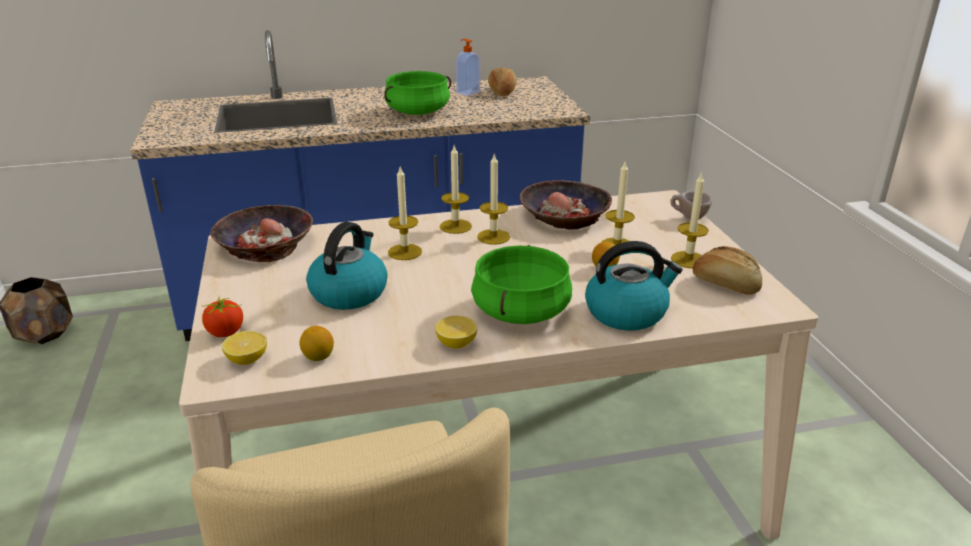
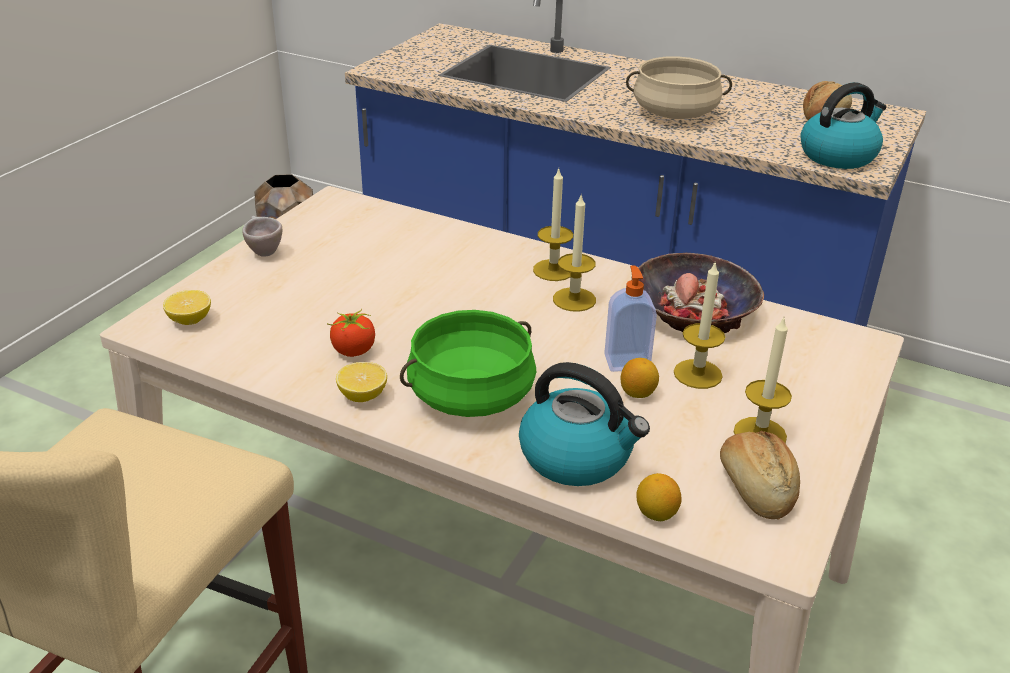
camera: 40 degrees right, 5 degrees up
tomato [201,298,243,337] -> tomato moved to [327,308,375,357]
bowl [210,205,313,262] -> none
lemon [299,326,334,361] -> lemon moved to [636,473,682,521]
kettle [306,222,388,310] -> kettle moved to [800,82,887,169]
green cooking pot [384,71,451,115] -> beige cooking pot [626,56,732,119]
candle [388,167,422,260] -> none
soap dispenser [456,39,480,96] -> soap dispenser moved to [604,265,657,372]
beige cup [670,191,712,220] -> beige cup moved to [242,216,282,257]

